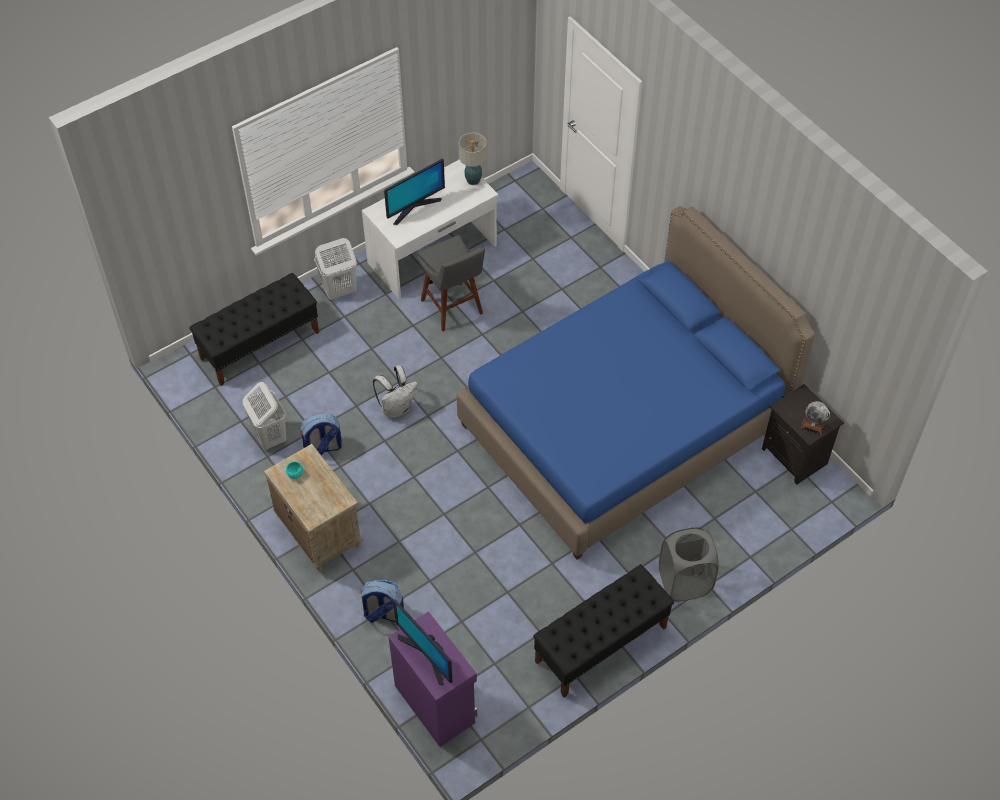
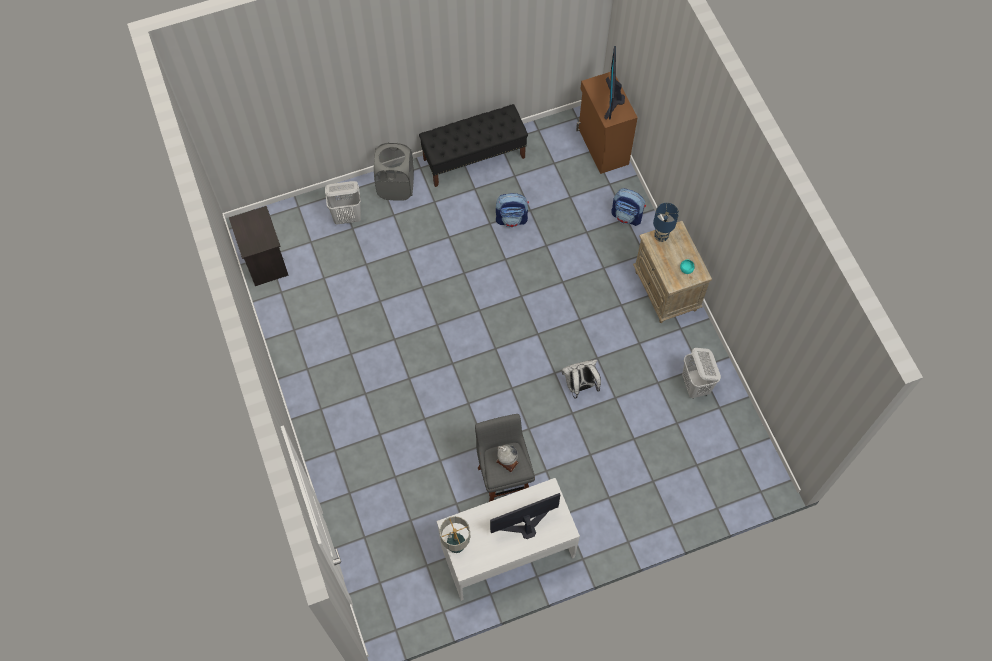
camera: 165 degrees left, 10 degrees up
black bench [189,273,319,386] -> none
backpack [300,413,342,456] -> backpack moved to [496,193,529,228]
white laundry basket [314,238,357,301] -> white laundry basket moved to [325,181,361,225]
purple cabinet [388,611,477,747] -> brown cabinet [576,72,638,174]
monitor [393,600,452,685] -> monitor turned 150 degrees counterclockwise [604,46,625,120]
blue bed [456,206,815,559] -> none
globe [801,401,830,435] -> globe moved to [496,444,519,472]
none -> blue table lamp [653,203,679,242]

